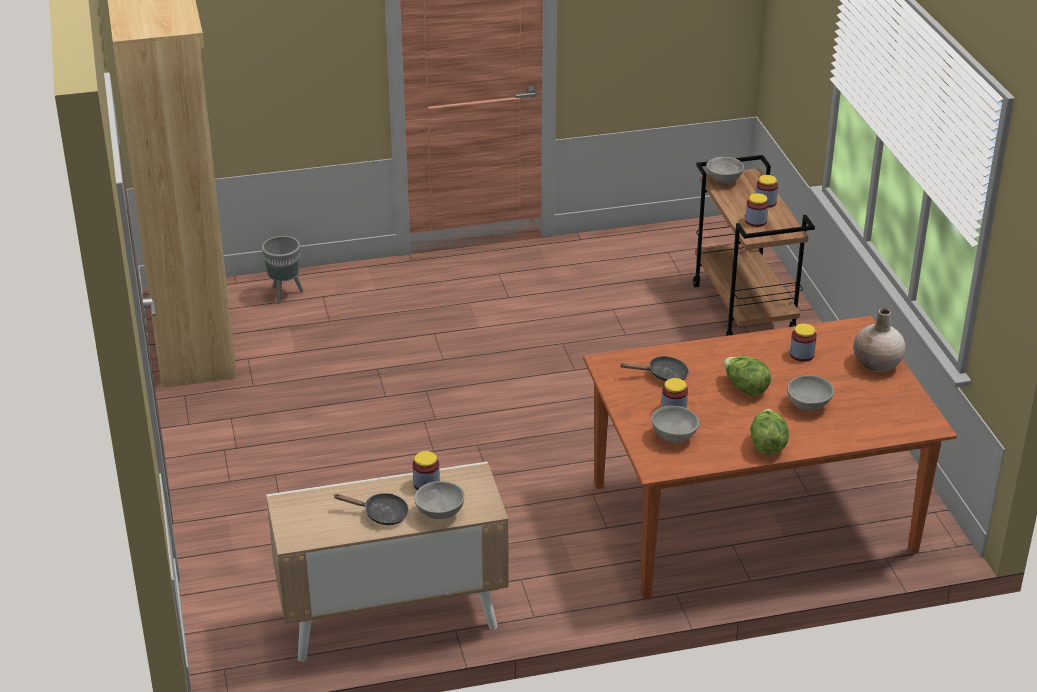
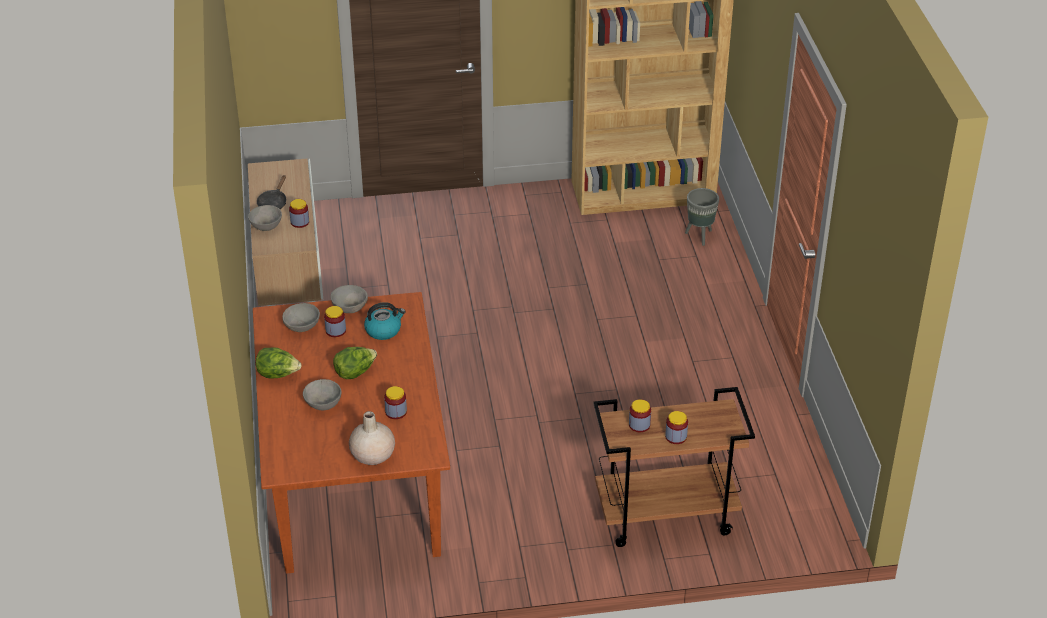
camera: 95 degrees right, 5 degrees up
black frying pan [621,356,689,381] -> kettle [364,302,406,340]
grey bowl [706,157,744,183] -> grey bowl moved to [330,285,368,313]

